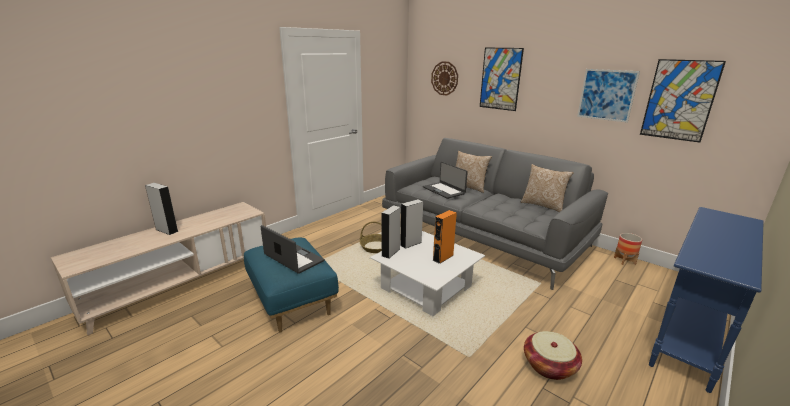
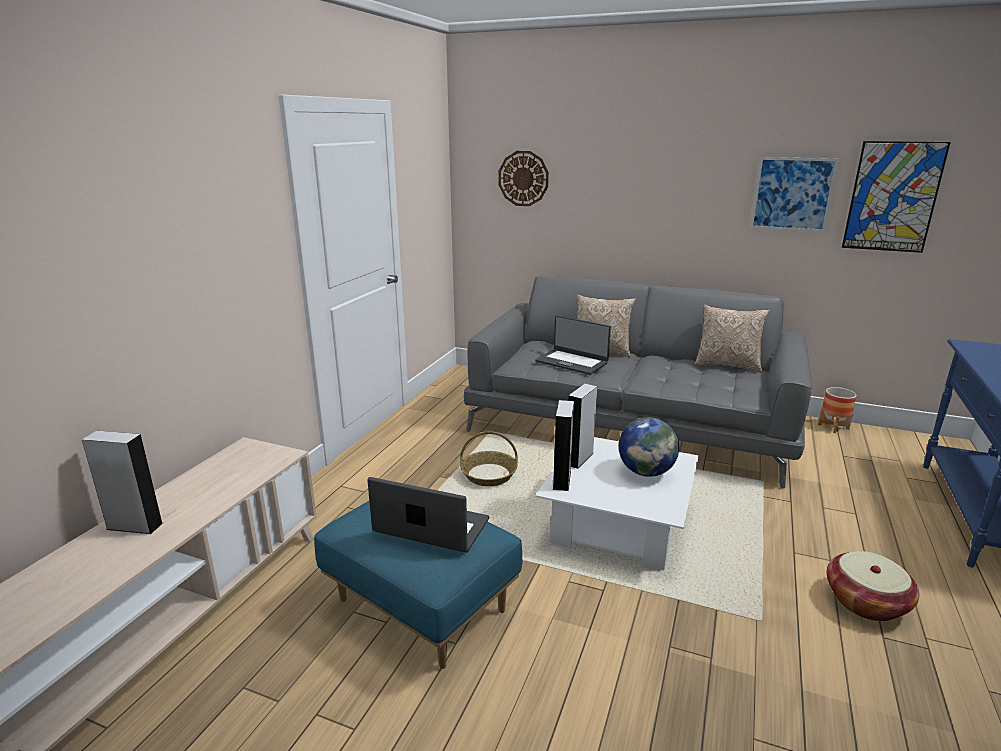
camera: 20 degrees left, 0 degrees up
orange speaker [433,210,457,264] -> globe [619,417,679,477]
picture [480,48,524,111] -> none

